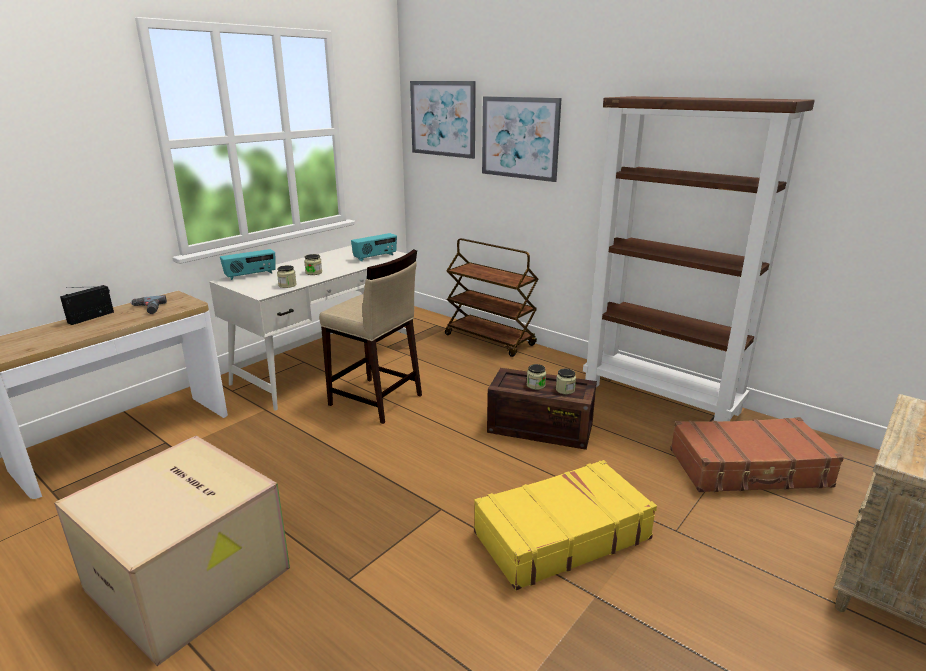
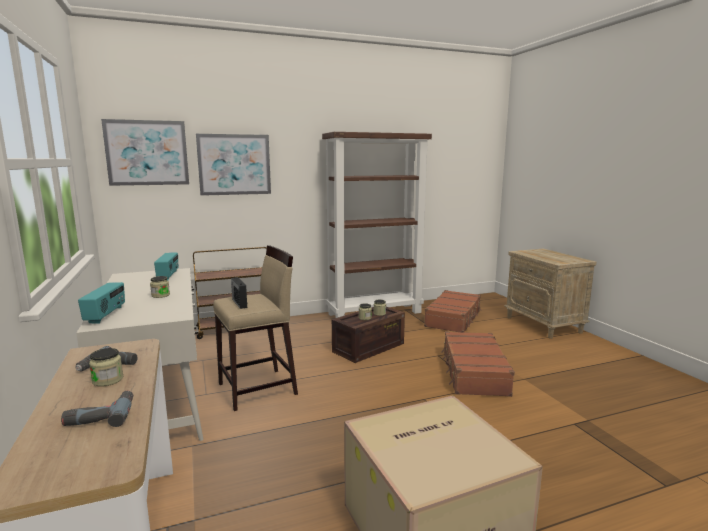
camera: 60 degrees left, 10 degrees down
radio [60,285,114,325] -> radio moved to [231,277,247,309]
jar [277,265,297,288] -> jar moved to [89,348,123,387]
yellow suitcase [474,460,657,590] -> brown suitcase [441,331,515,397]
none -> power drill [61,391,133,427]

